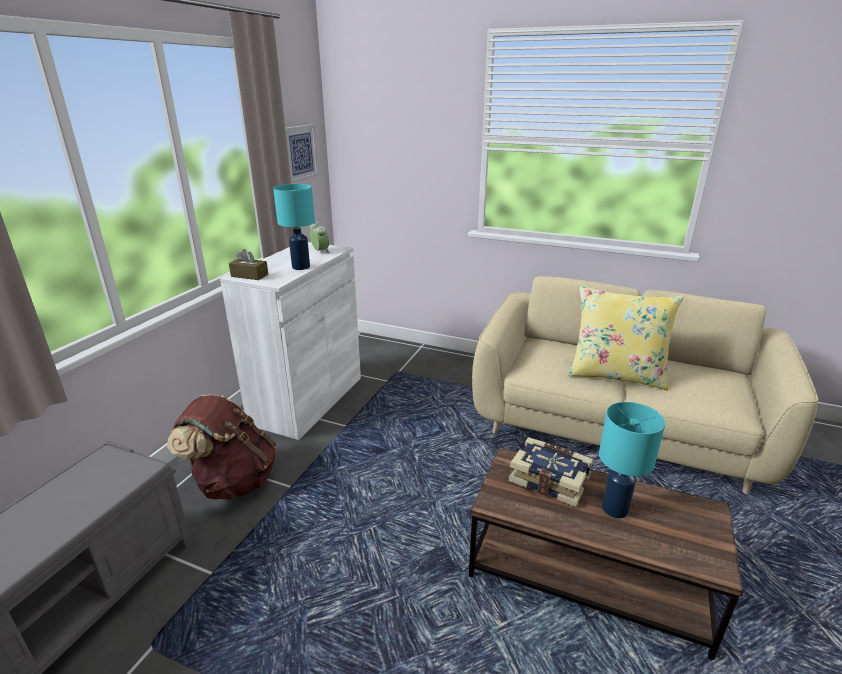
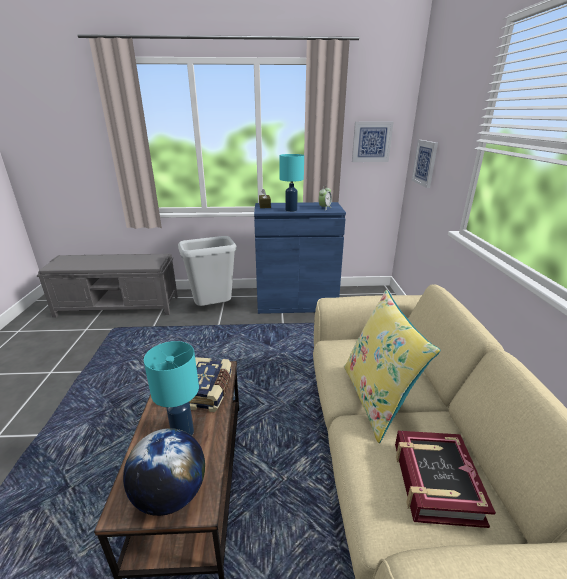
camera: 65 degrees right, 0 degrees up
brown backpack [167,395,276,500] -> grey trash can [178,236,237,306]
white cabinet [220,242,361,440] -> blue cabinet [254,202,346,314]
none -> globe [123,428,205,516]
none -> book [395,431,496,528]
none -> picture [412,140,438,188]

